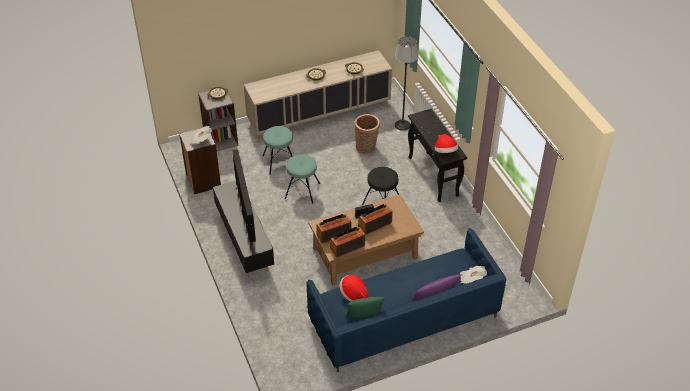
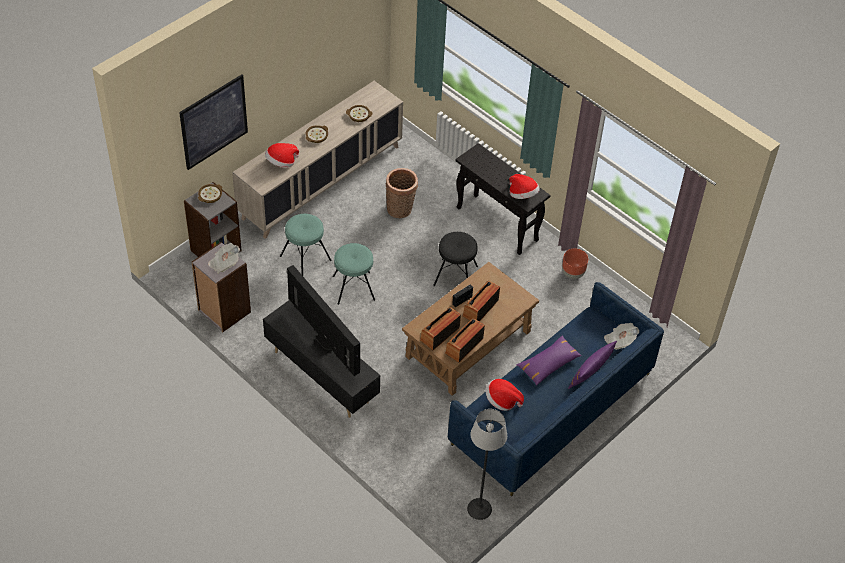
camera: 25 degrees left, 5 degrees up
green pillow [345,297,385,318] -> none
floor lamp [395,36,419,131] -> floor lamp moved to [467,409,507,520]
none -> picture [179,74,248,170]
none -> hat [265,143,299,168]
none -> purple pillow [516,335,582,386]
none -> brown planter [562,248,588,279]

